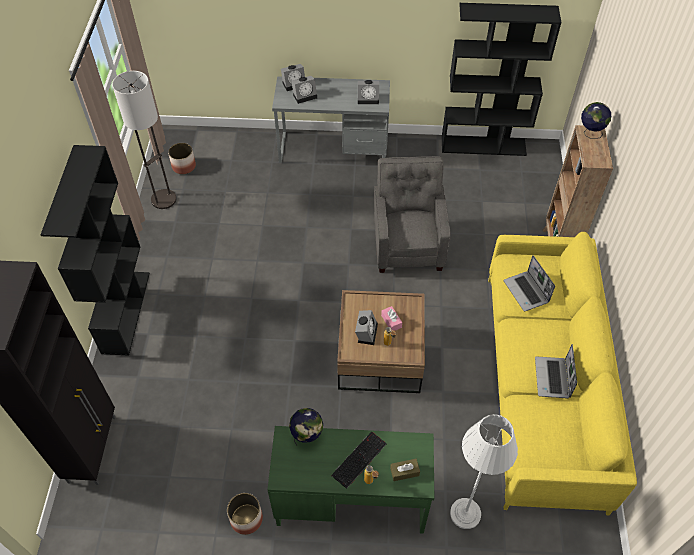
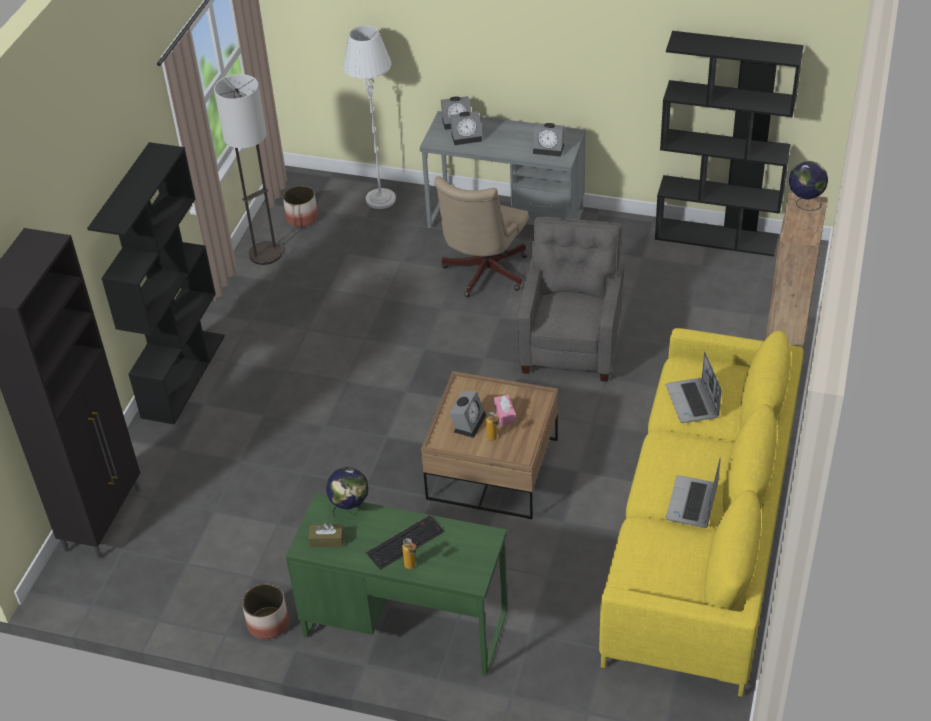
camera: 15 degrees right, 10 degrees down
brown tissue box [390,459,420,481] -> brown tissue box moved to [308,523,344,547]
white floor lamp [450,414,518,529] -> white floor lamp moved to [343,25,396,209]
none -> beige office chair [434,176,529,297]

